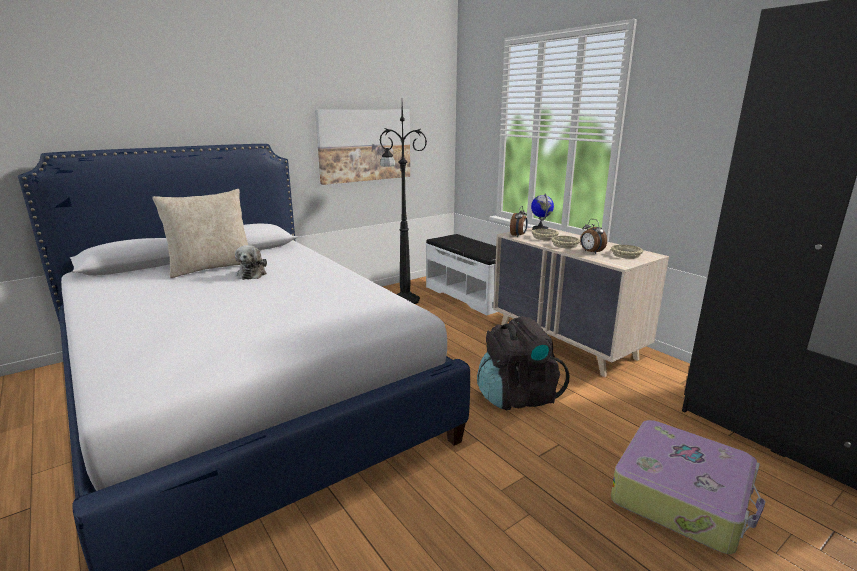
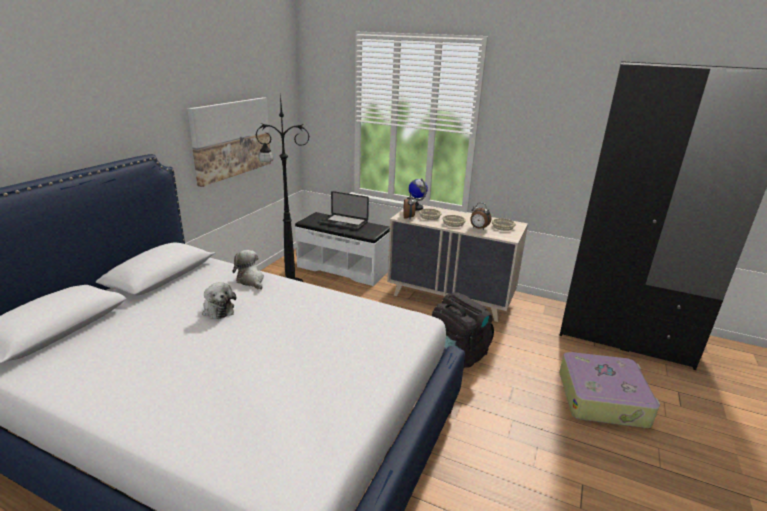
camera: 30 degrees left, 5 degrees up
beige pillow [152,189,248,278] -> none
none -> plush toy [232,250,264,290]
none -> laptop [320,191,369,230]

